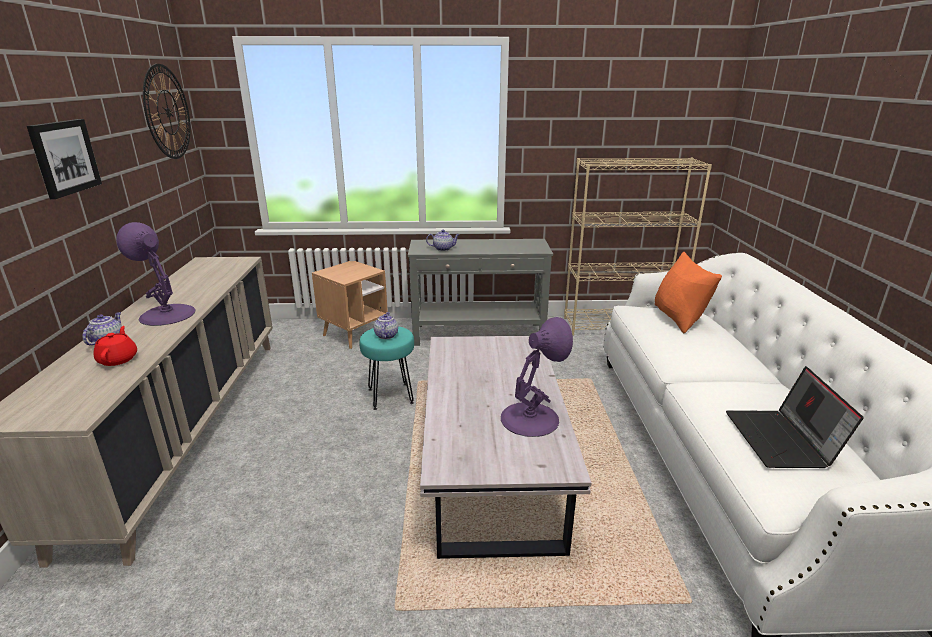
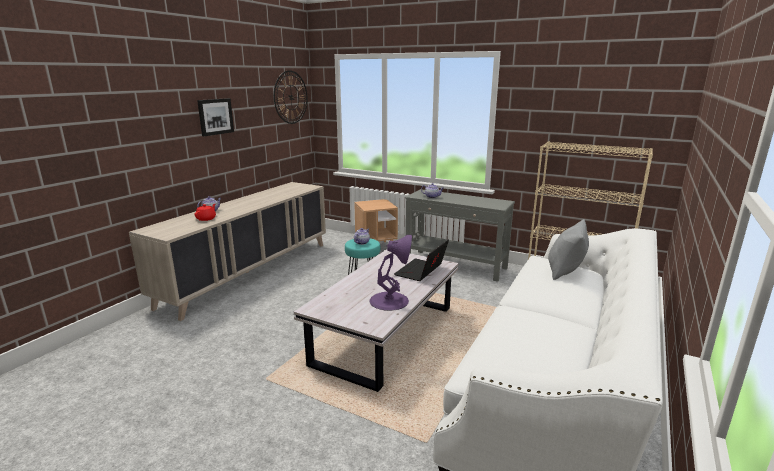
camera: 30 degrees right, 5 degrees down
purple table lamp [116,222,195,326] -> none
orange pillow [655,251,722,333] -> grey pillow [548,219,589,280]
laptop [726,366,864,468] -> laptop moved to [394,240,449,281]

